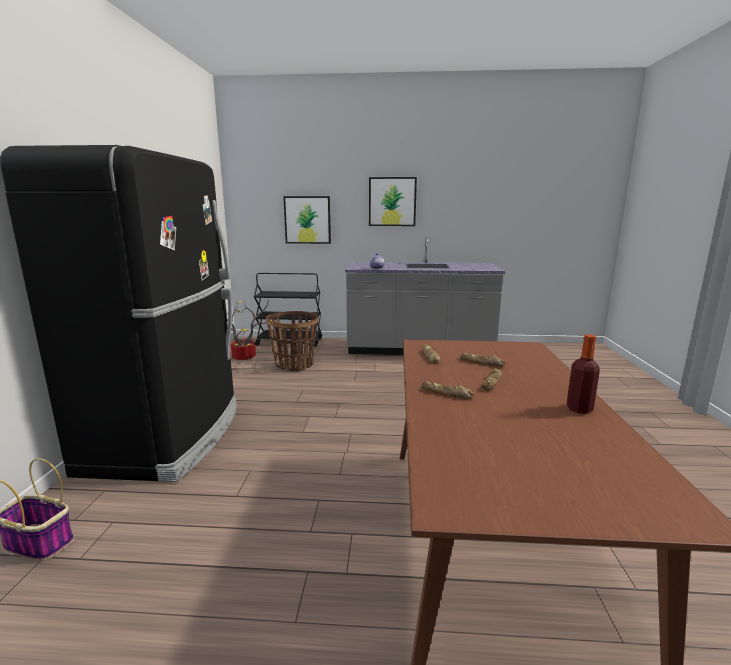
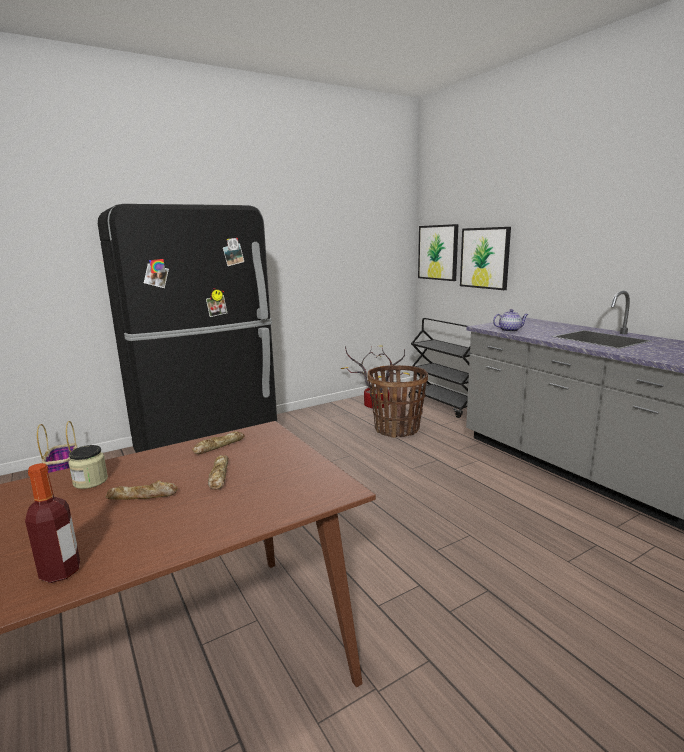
camera: 55 degrees right, 0 degrees up
picture [369,177,417,226] -> picture moved to [418,224,458,281]
bread [421,381,474,399] -> jar [68,445,108,489]

